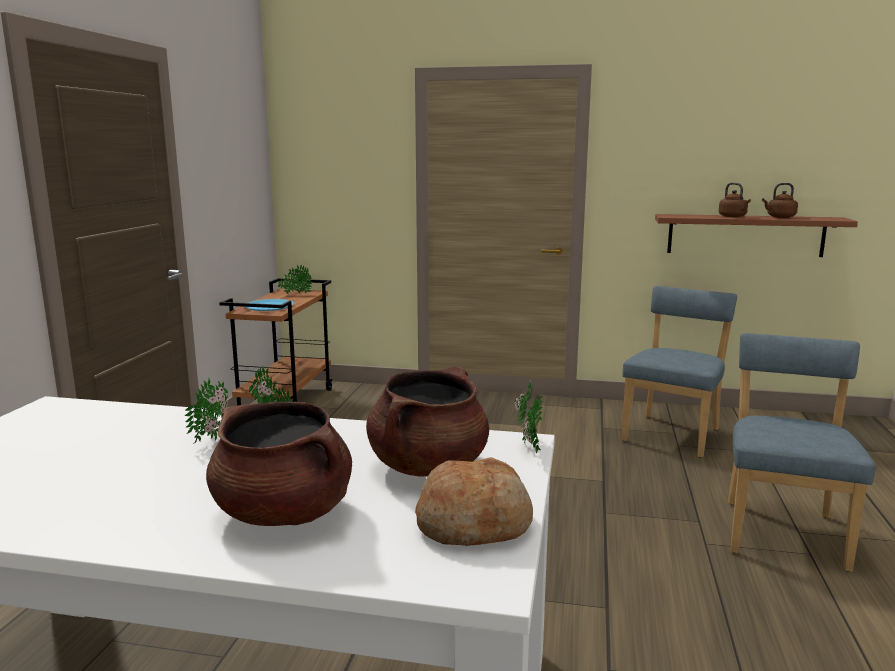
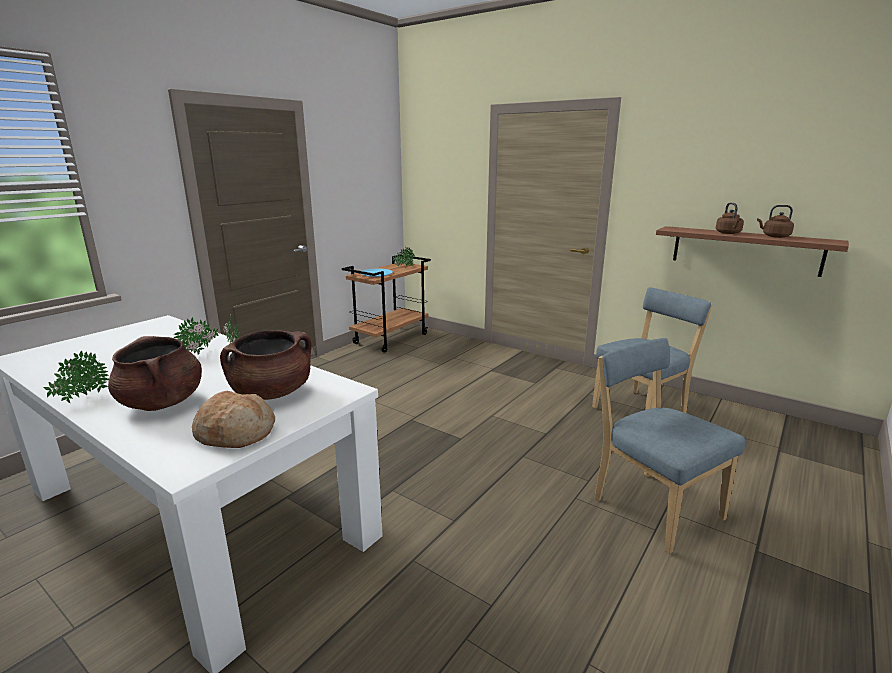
camera: 25 degrees right, 5 degrees up
potted plant [514,383,542,454] -> potted plant moved to [43,351,109,403]
blue chair [728,333,876,572] -> blue chair turned 75 degrees counterclockwise [594,338,745,554]

